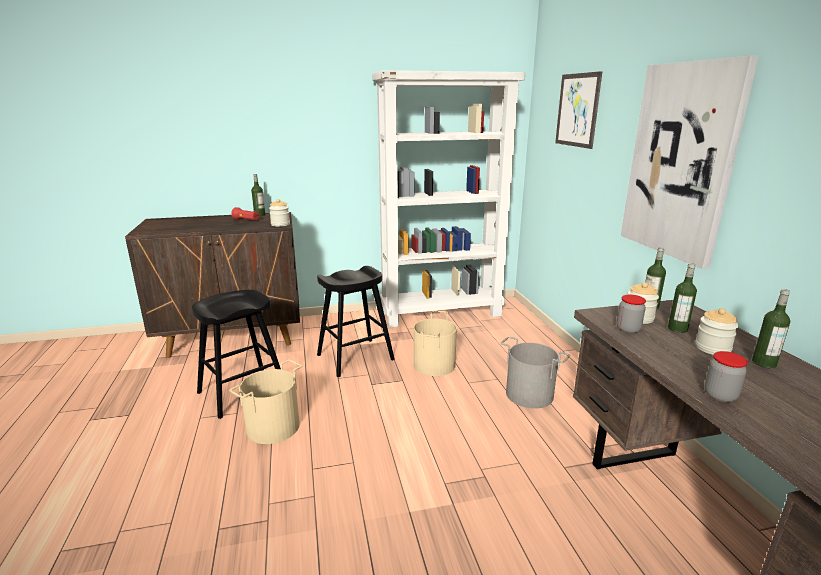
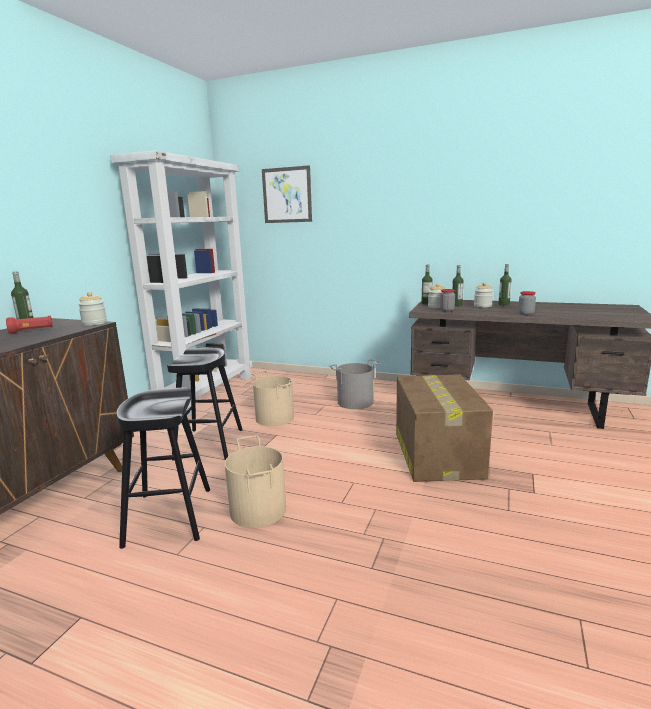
camera: 55 degrees left, 5 degrees down
picture [621,56,759,269] -> none
none -> cardboard box [396,374,493,482]

